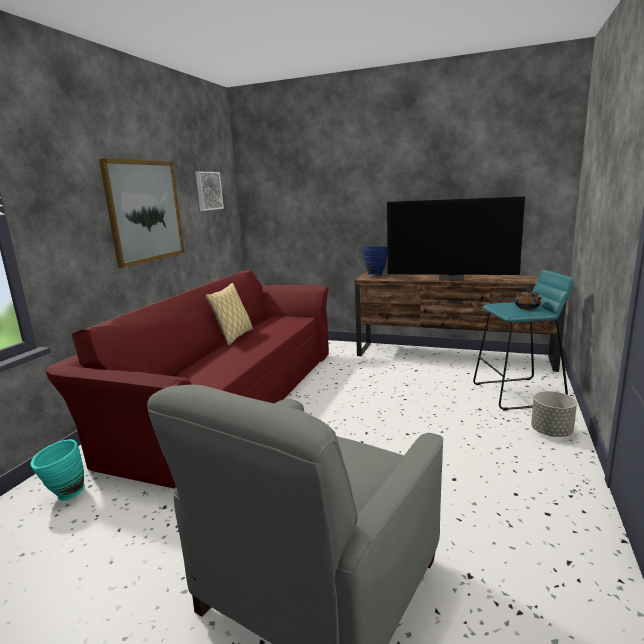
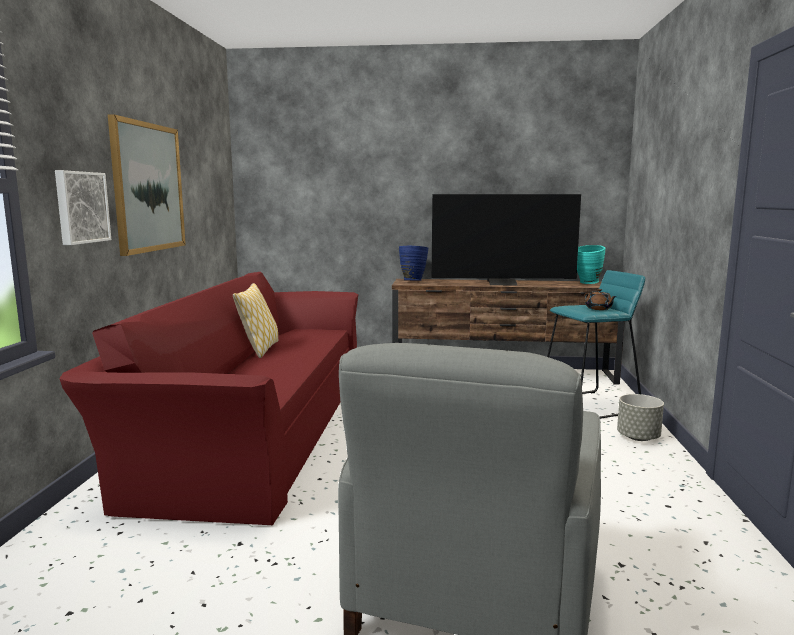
camera: 15 degrees left, 5 degrees down
turquoise vase [31,439,85,501] -> turquoise vase moved to [577,245,606,284]
picture [196,172,224,211] -> picture moved to [55,170,111,245]

